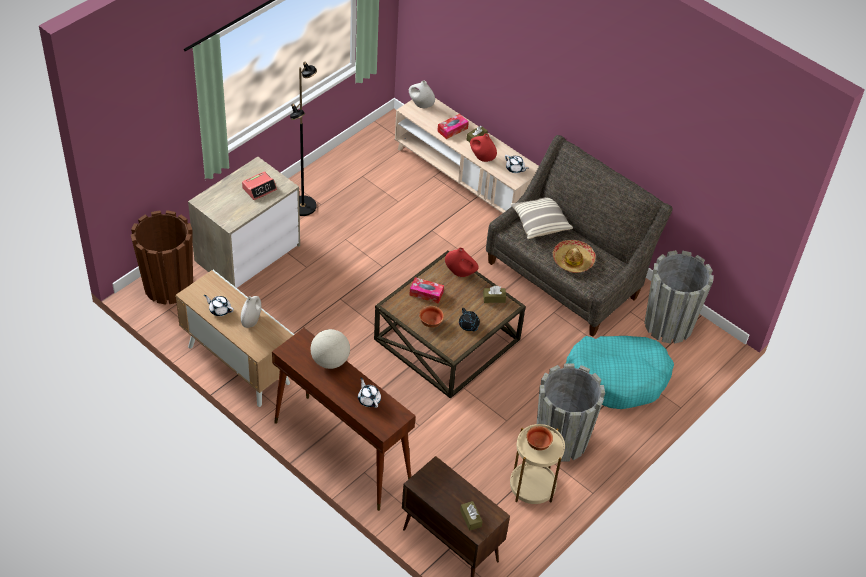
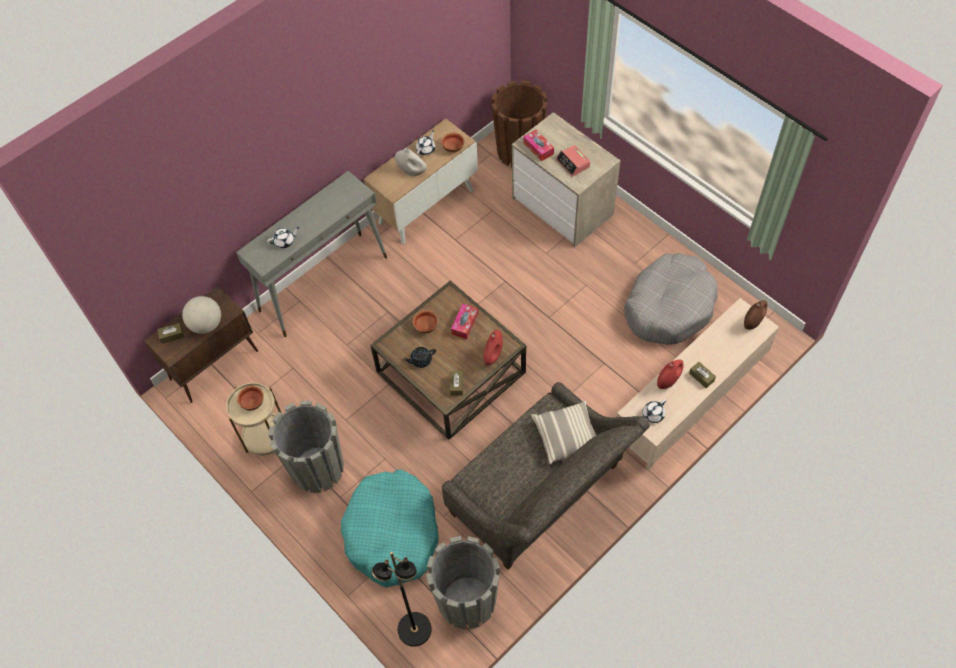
camera: 100 degrees right, 10 degrees up
brown console table [272,327,415,511] -> grey console table [236,171,387,337]
black floor lamp [290,61,317,216] -> black floor lamp moved to [372,552,432,647]
globe [311,329,350,369] -> globe moved to [182,296,221,334]
white vase [409,80,435,108] -> brown vase [744,300,767,330]
tissue box [437,114,469,139] -> tissue box moved to [524,130,554,161]
hat [553,240,596,273] -> none
none -> bowl [441,132,465,153]
none -> grey dog bed [624,253,718,345]

